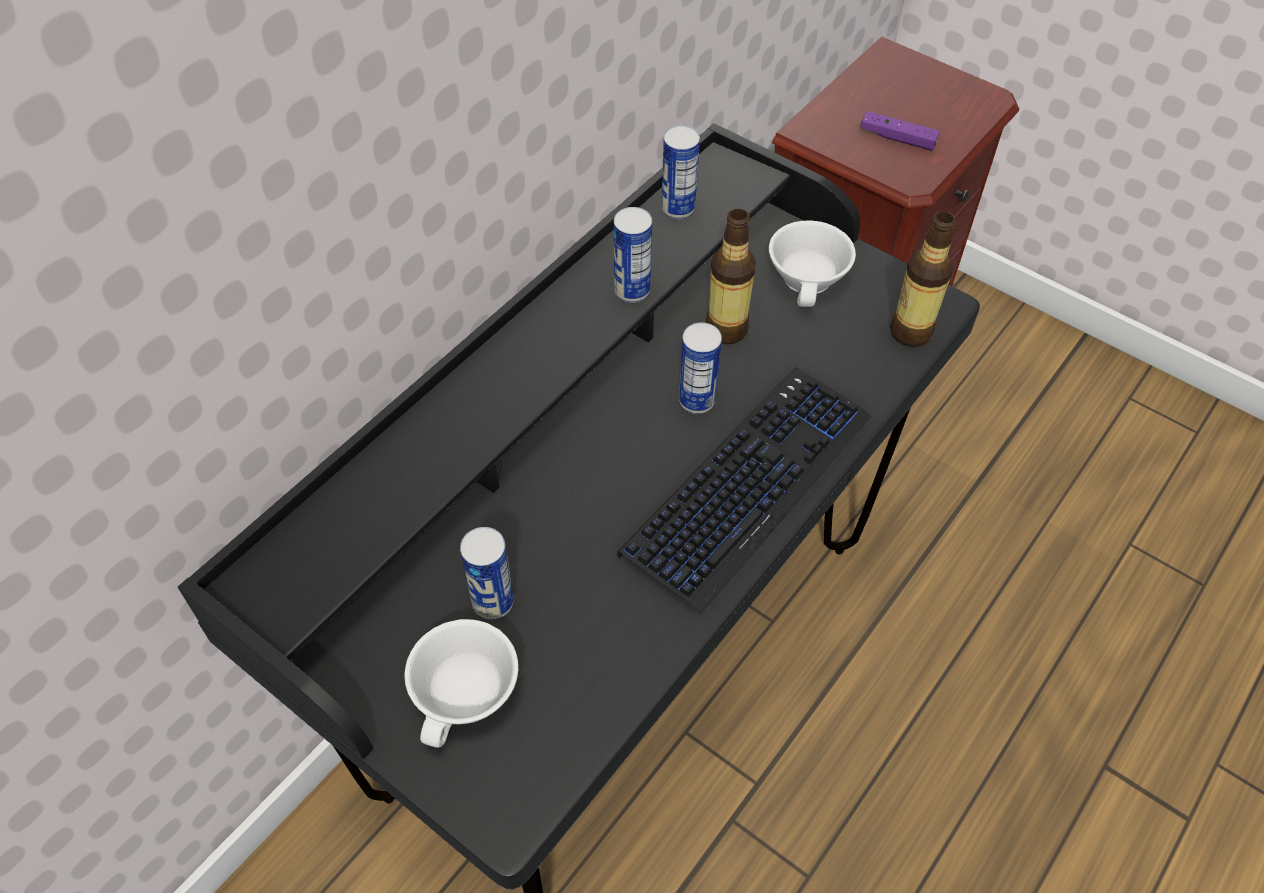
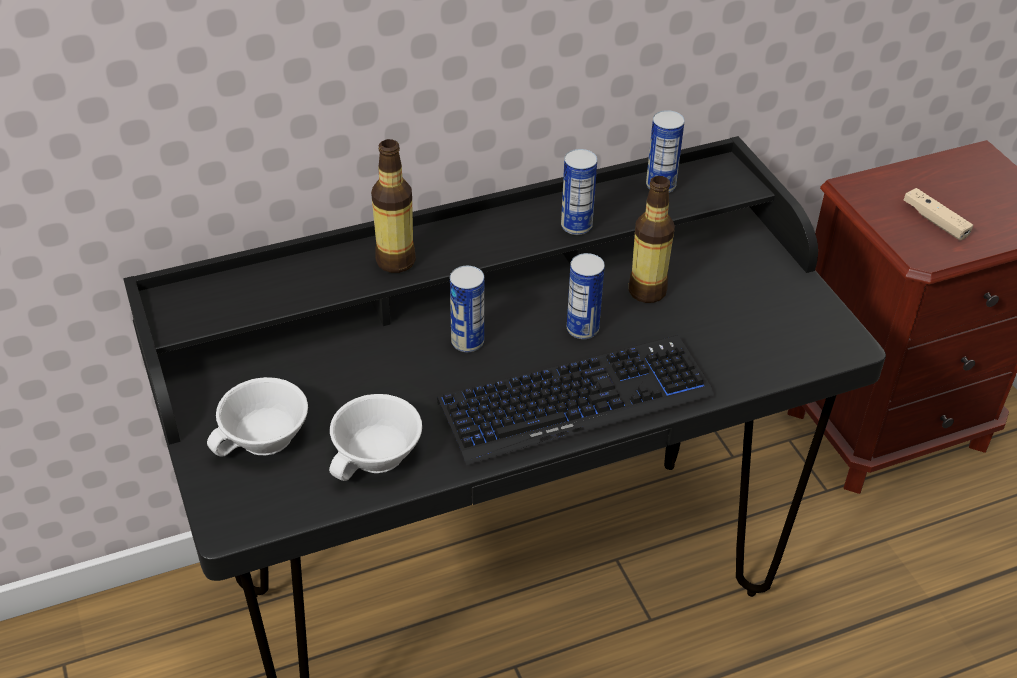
camera: 30 degrees right, 10 degrees down
can [460,527,514,620] -> can moved to [450,266,484,352]
white cup [769,220,856,307] -> white cup moved to [329,394,422,481]
purple game controller [861,111,940,151] -> beige game controller [904,188,973,240]
bottle [890,211,956,347] -> bottle moved to [371,139,416,273]

